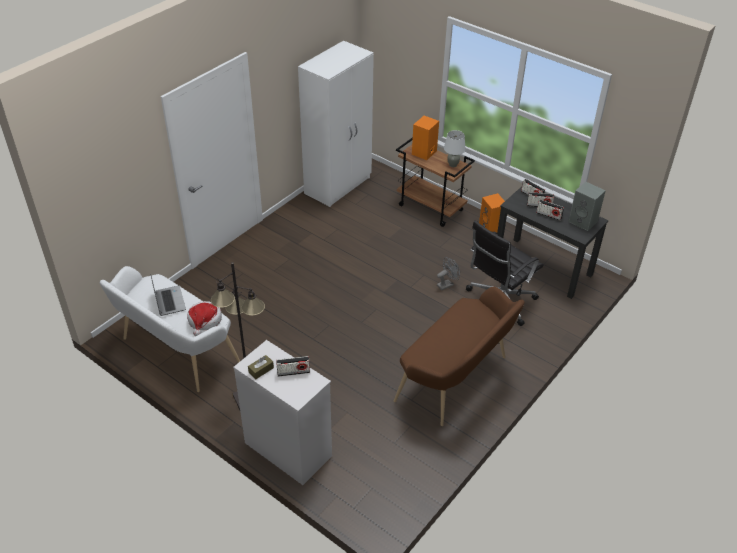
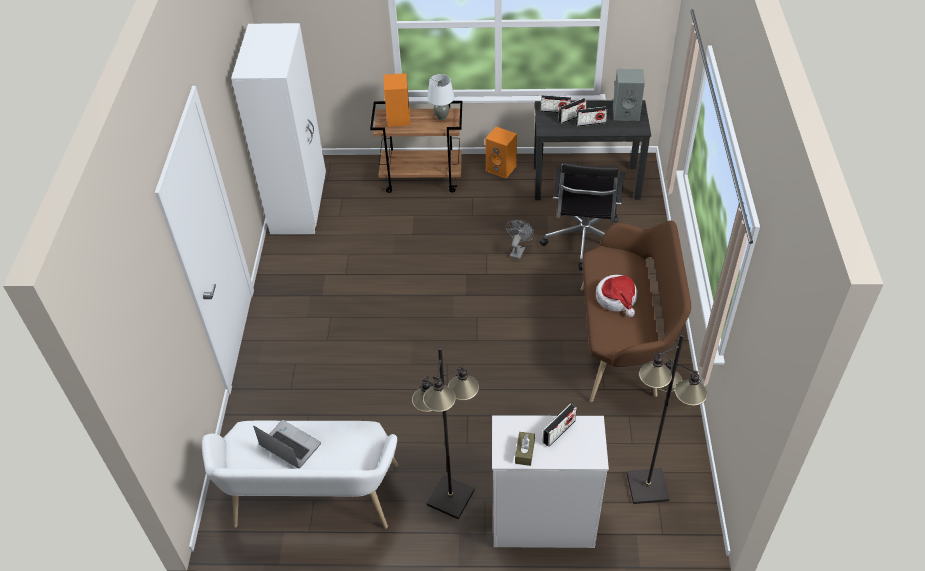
camera: 35 degrees left, 5 degrees up
hat [187,301,222,336] -> hat moved to [596,275,637,317]
none -> black floor lamp [627,334,708,504]

